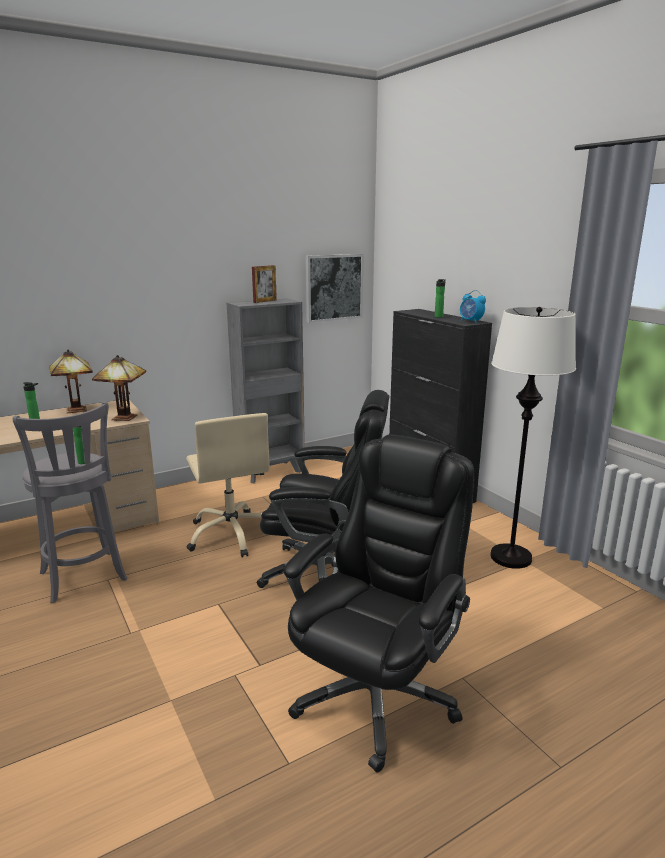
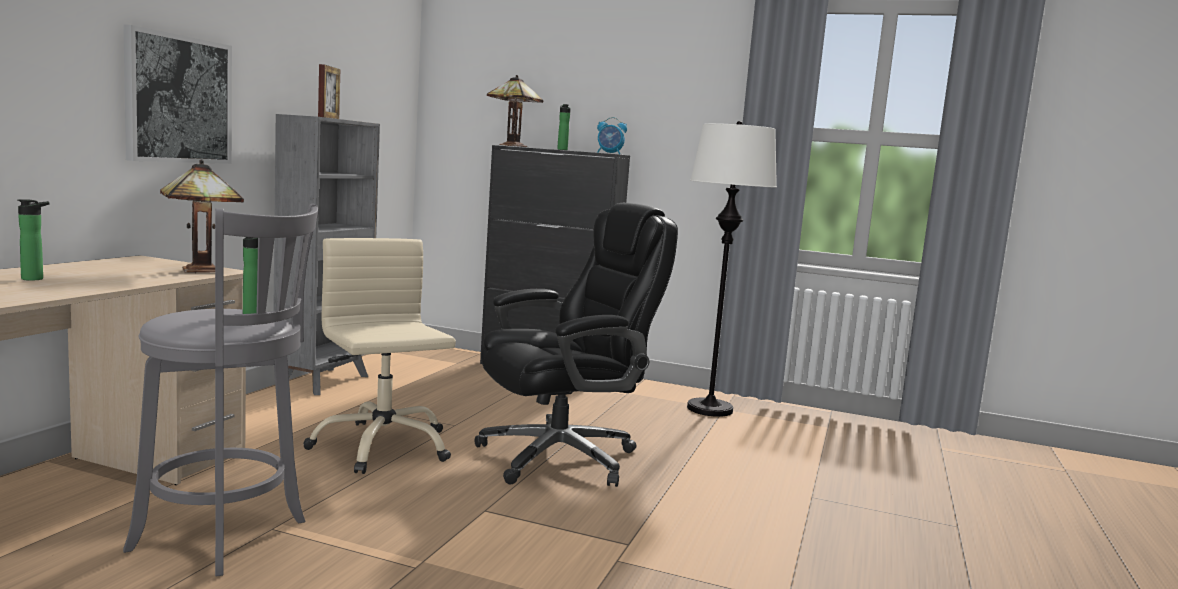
camera: 40 degrees left, 10 degrees down
table lamp [49,349,93,413] -> table lamp moved to [487,75,543,147]
beige office chair [186,413,270,557] -> beige office chair turned 150 degrees counterclockwise [303,238,456,474]
black office chair [284,434,474,772] -> none
picture [306,254,363,323] -> picture moved to [123,25,232,164]

